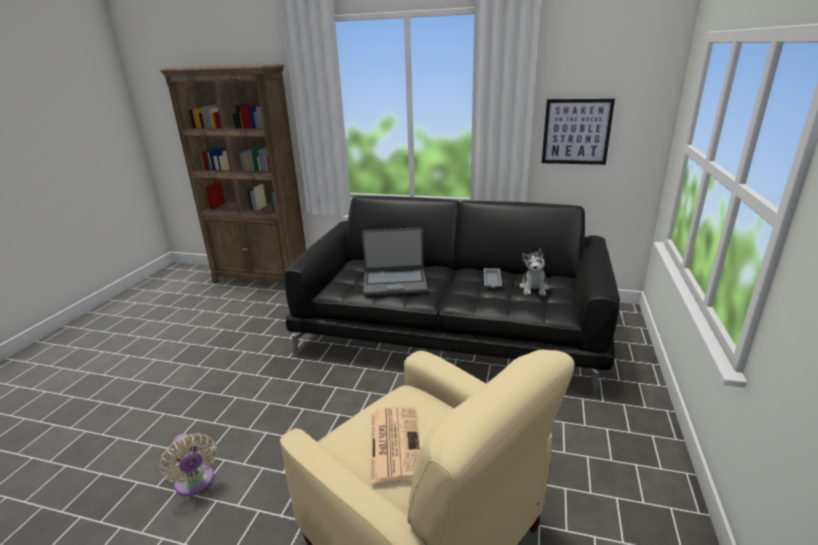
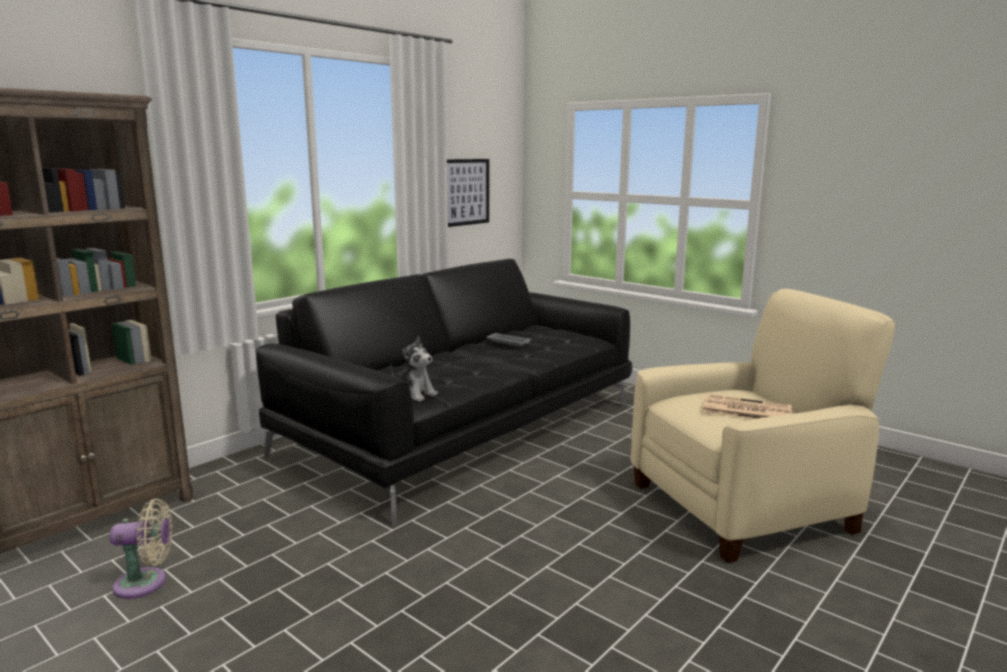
camera: 65 degrees left, 10 degrees down
beige fan [159,433,217,496] -> beige fan moved to [110,499,172,599]
laptop [362,227,427,295] -> none
plush toy [520,248,549,296] -> plush toy moved to [390,336,438,402]

